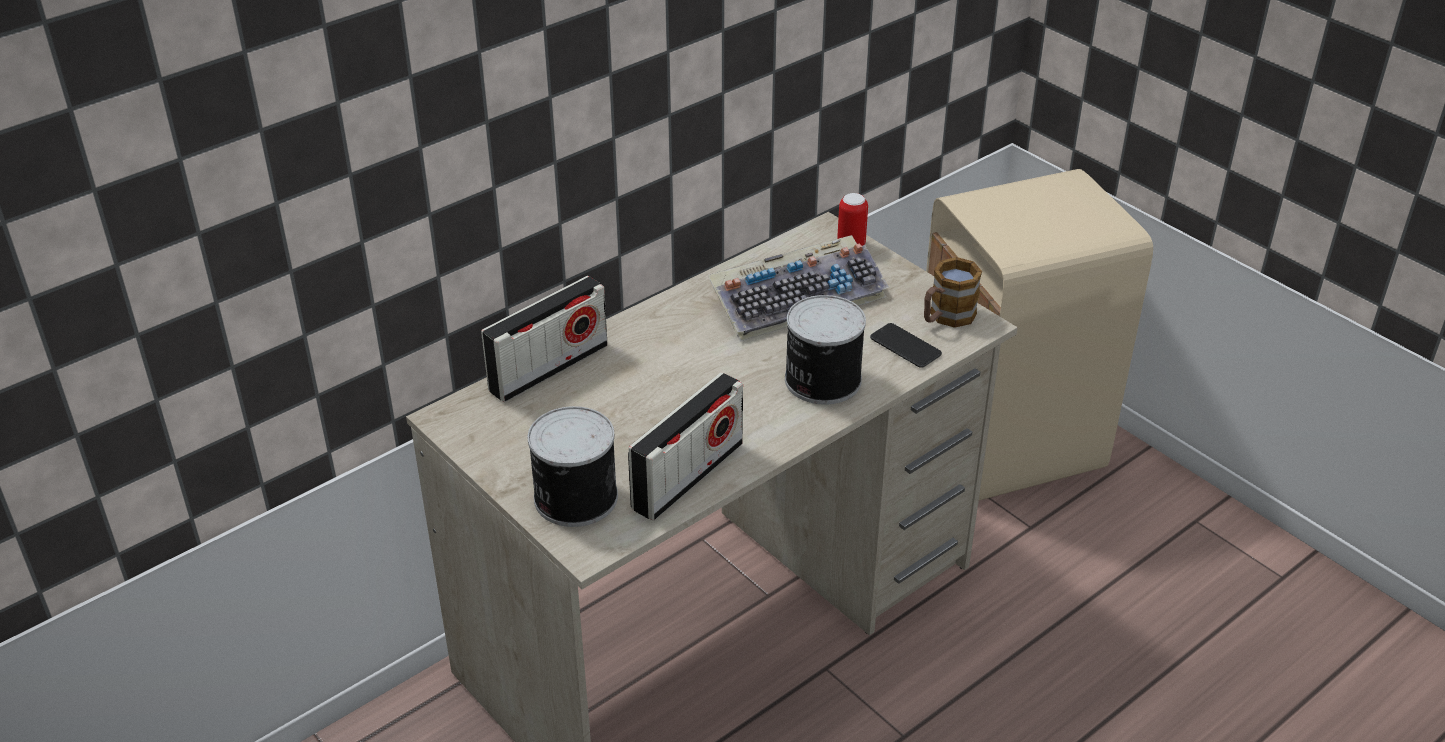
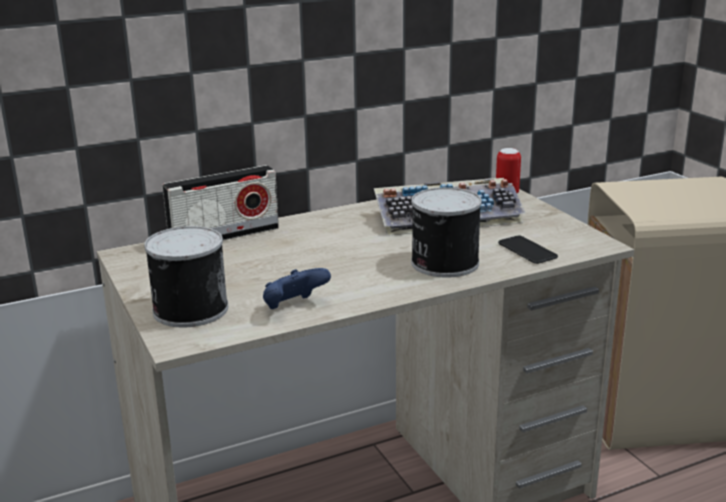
camera: 15 degrees right, 15 degrees down
radio [628,373,743,521] -> blue game controller [263,268,331,309]
mug [924,257,982,328] -> none

